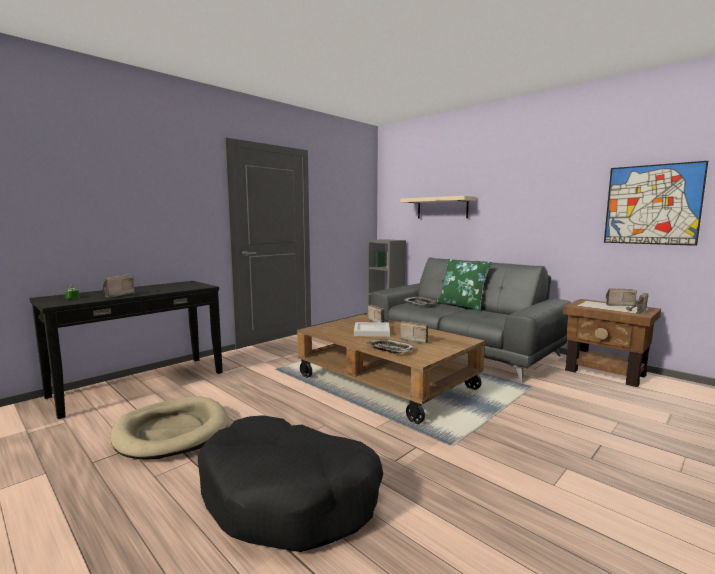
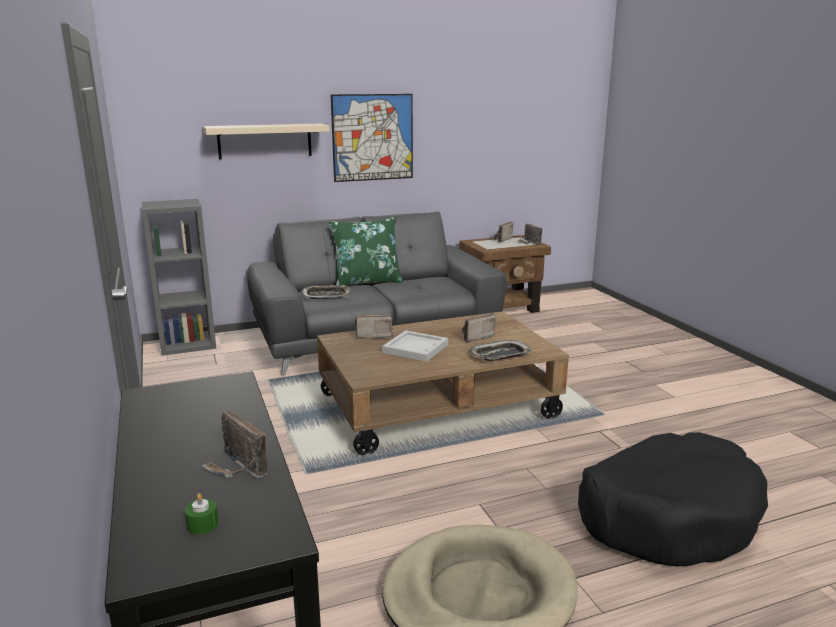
camera: 65 degrees left, 10 degrees up
picture [604,161,708,246] -> picture moved to [331,94,413,182]

